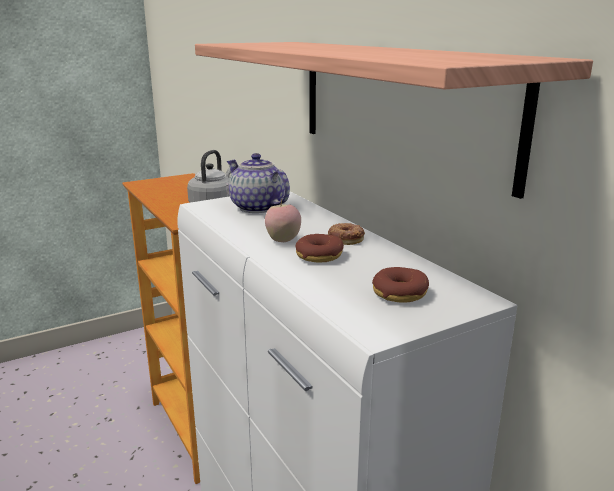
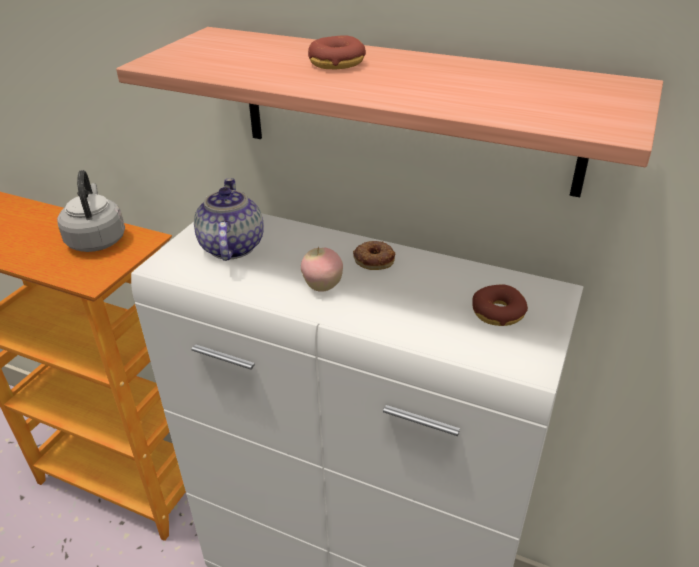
camera: 35 degrees left, 15 degrees up
teapot [227,153,290,213] -> teapot turned 75 degrees clockwise [194,178,264,261]
donut [295,234,344,263] -> donut moved to [308,35,366,70]

